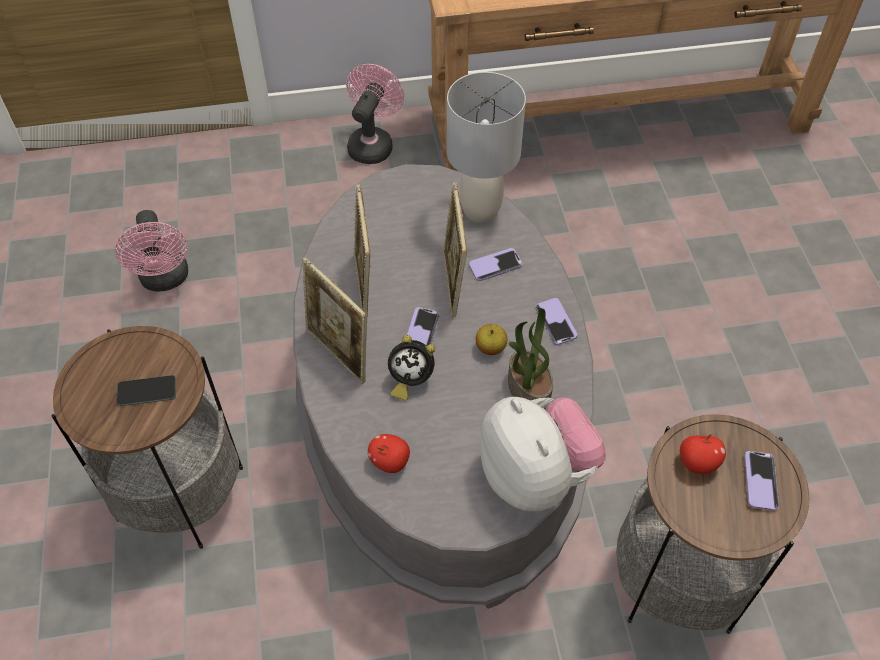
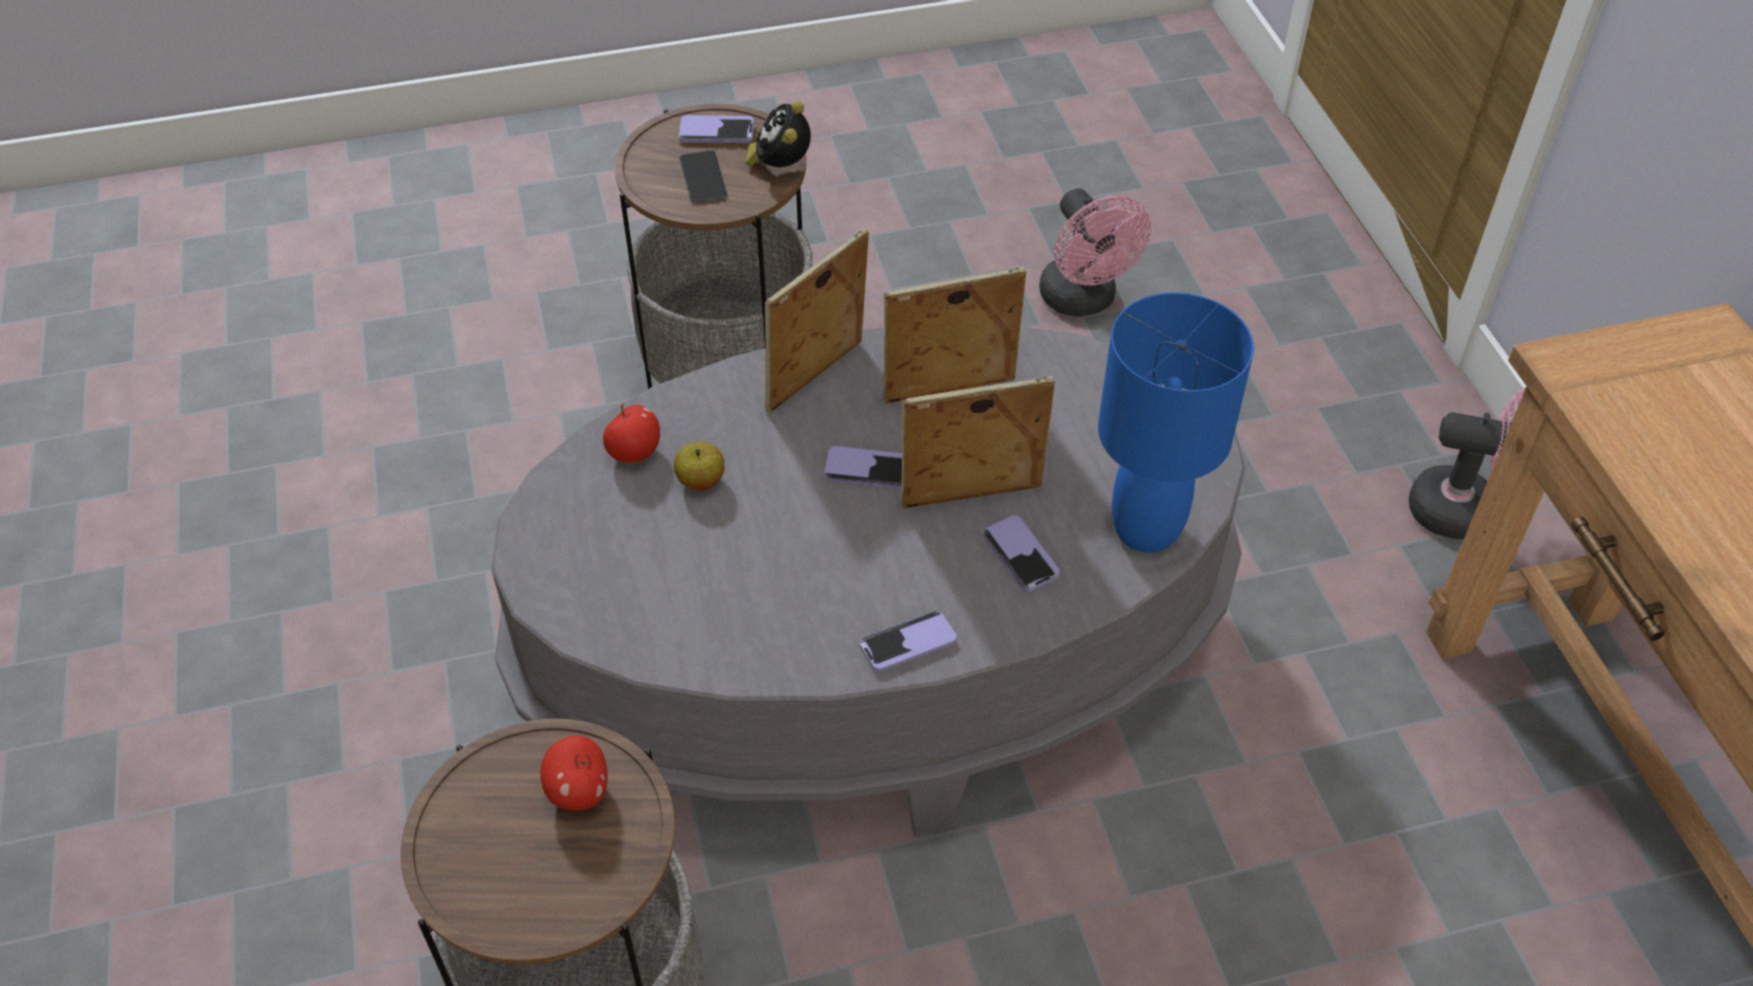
camera: 85 degrees right, 5 degrees down
pink fan [115,210,188,292] -> pink fan turned 90 degrees counterclockwise [1040,188,1151,317]
alarm clock [388,335,435,400] -> alarm clock moved to [745,101,811,167]
grey table lamp [447,72,526,223] -> blue table lamp [1098,292,1254,553]
apple [476,324,508,355] -> apple moved to [674,442,725,491]
plush toy [479,397,606,512] -> none
potted plant [508,308,553,410] -> none
phone [744,451,779,511] -> phone moved to [679,115,754,143]

